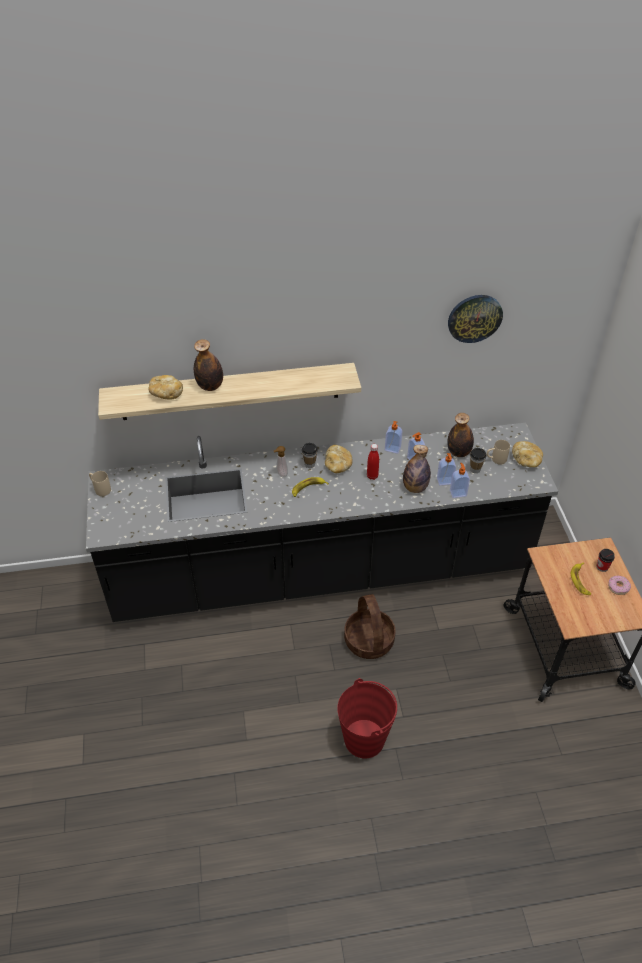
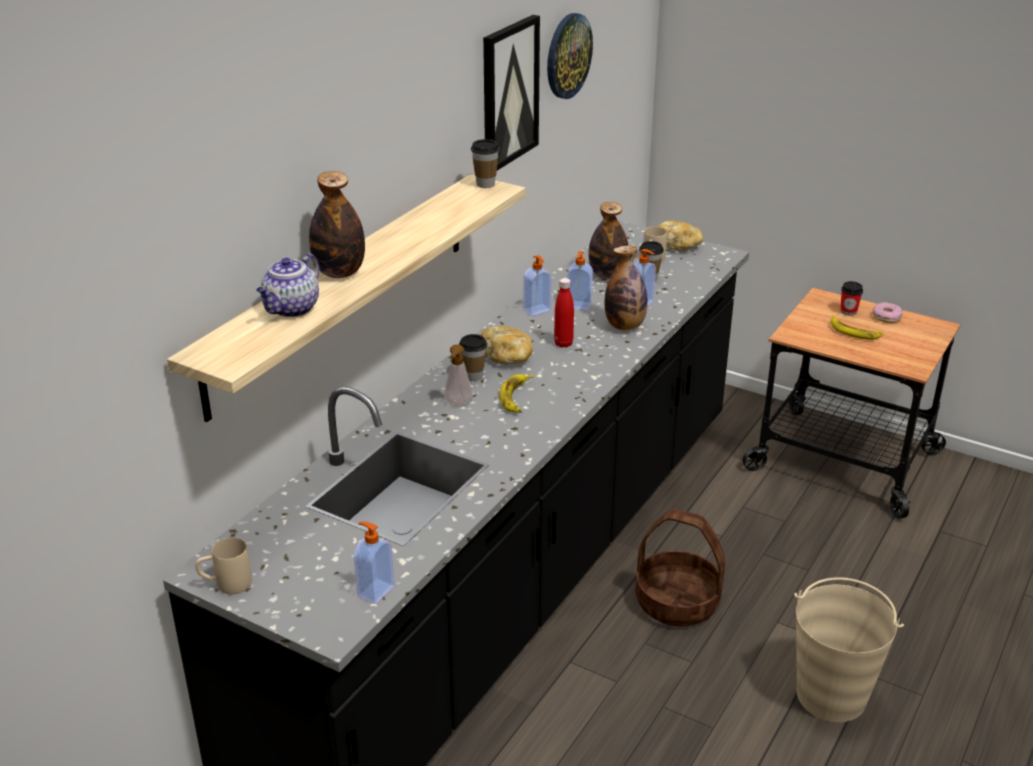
camera: 50 degrees left, 15 degrees down
bread [148,375,183,400] -> teapot [256,254,319,317]
red bucket [337,678,397,758] -> beige bucket [794,577,904,722]
soap dispenser [450,463,470,498] -> soap dispenser moved to [354,522,395,604]
none -> cup [471,139,500,188]
none -> picture [483,15,540,170]

